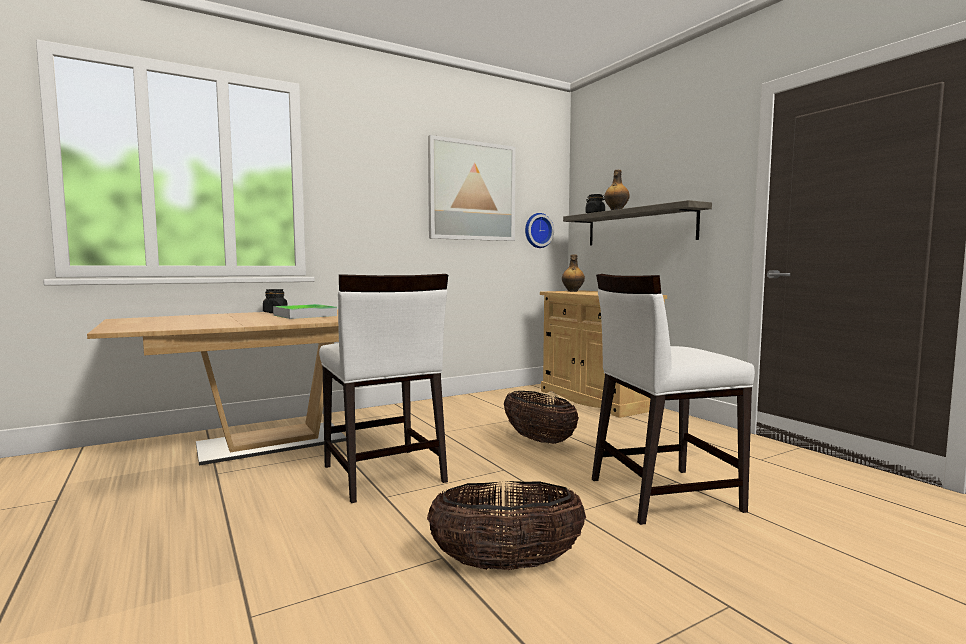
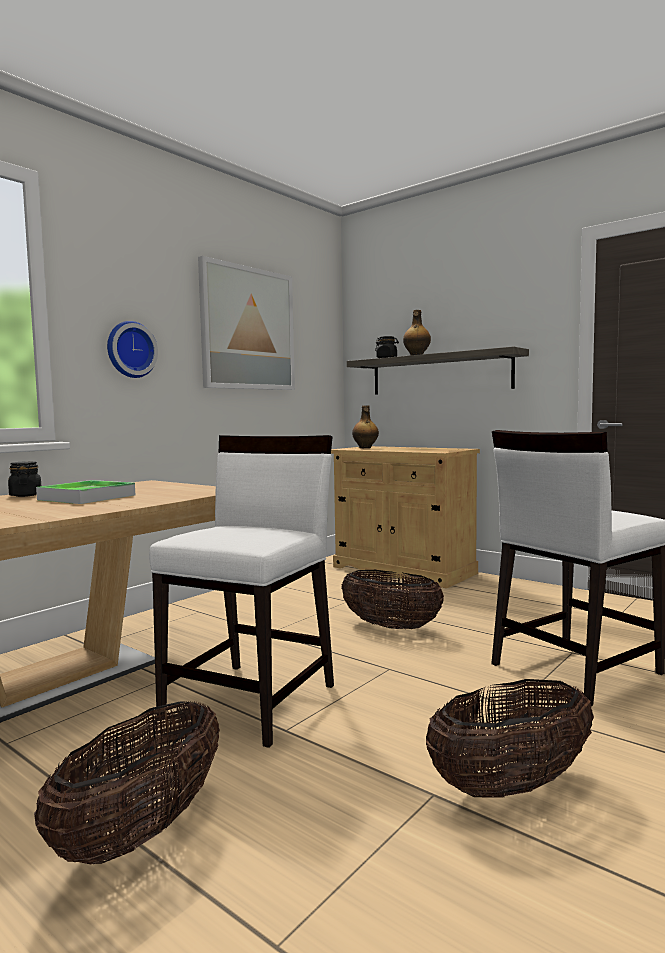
camera: 20 degrees left, 0 degrees up
white chair [319,274,448,503] -> white chair turned 105 degrees counterclockwise [149,435,334,748]
wall clock [525,213,554,248] -> wall clock moved to [107,321,158,378]
none -> basket [34,701,220,864]

